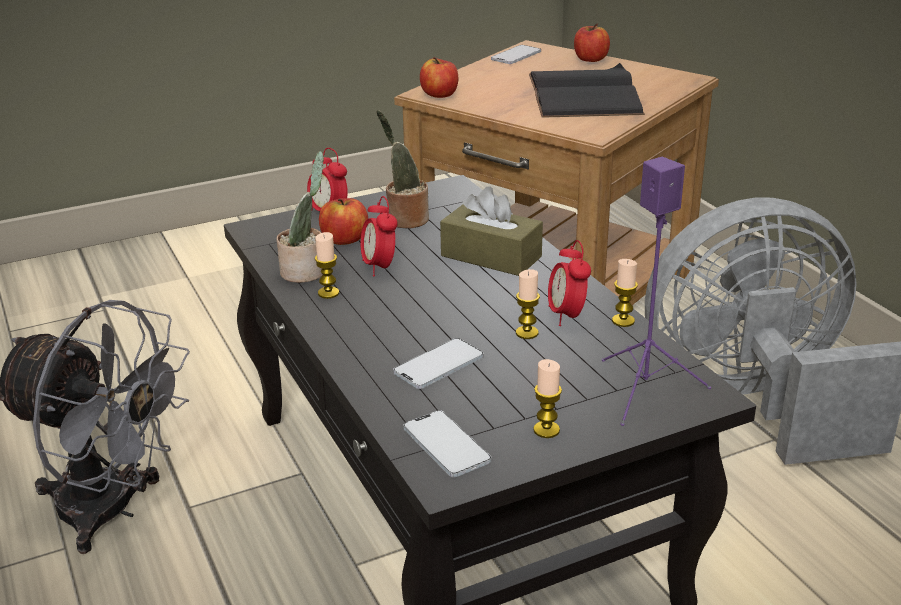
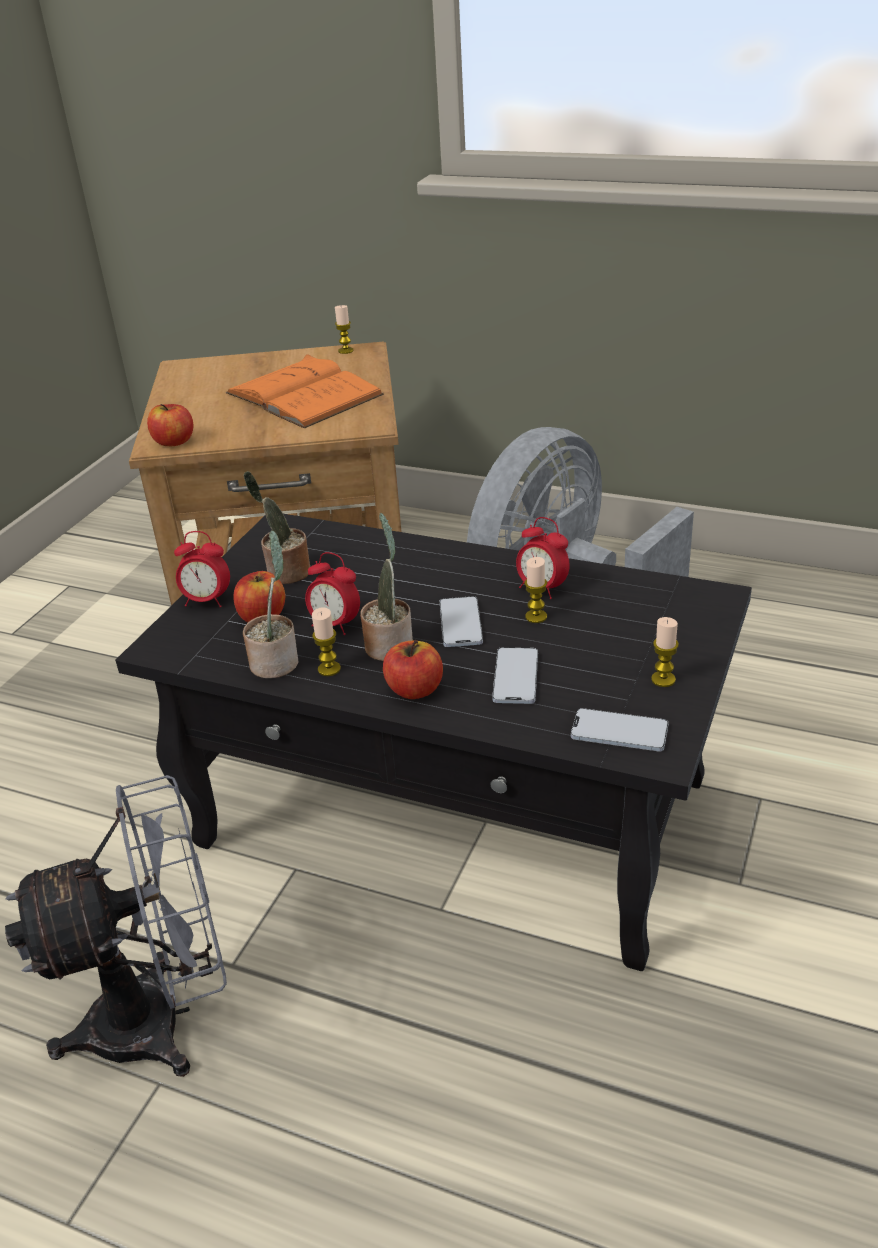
camera: 40 degrees left, 5 degrees up
brown tissue box [440,186,543,276] -> none
phone [491,45,541,64] -> phone moved to [440,596,483,647]
black book [529,63,645,118] -> orange book [226,354,384,429]
apple [574,24,610,62] -> apple moved to [383,640,443,699]
purple speaker [602,157,711,426] -> none
candle [612,259,638,327] -> candle moved to [335,305,354,354]
none -> potted plant [360,513,413,661]

